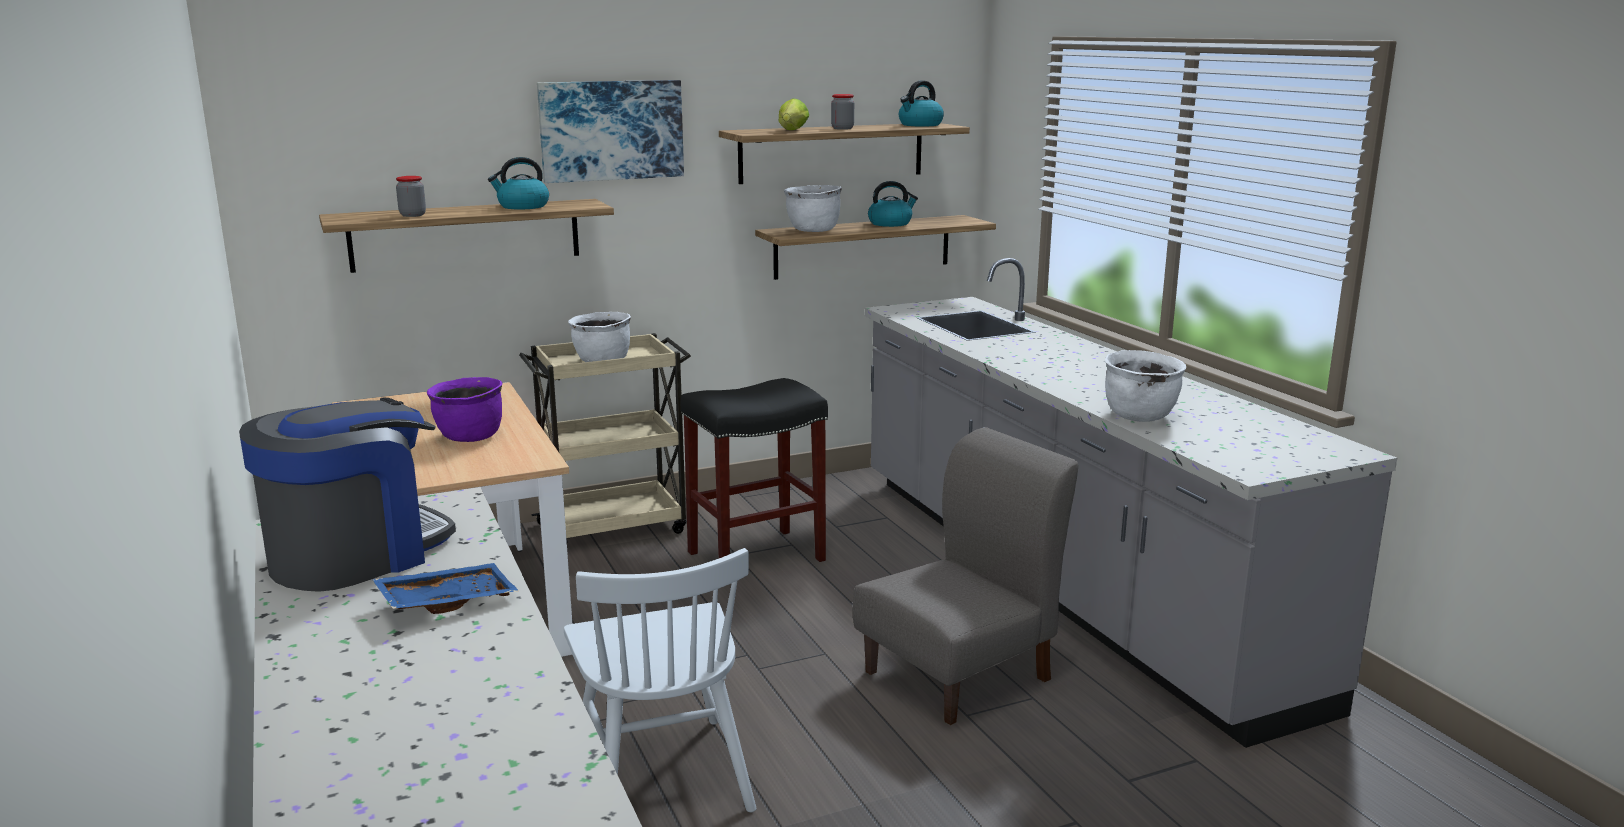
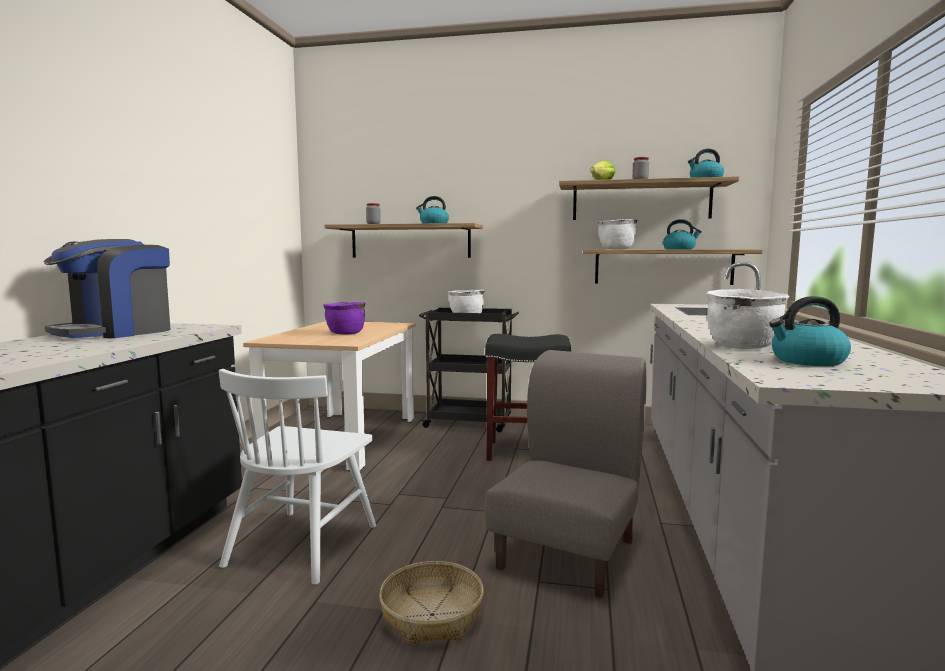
camera: 35 degrees right, 10 degrees down
coffee machine [239,398,456,592] -> coffee machine turned 135 degrees clockwise [44,239,170,338]
blue tray [372,563,519,614] -> none
beige cart [519,333,691,543] -> black cart [419,307,519,432]
picture [537,80,684,183] -> none
grey chair [853,427,1078,725] -> grey chair turned 60 degrees counterclockwise [485,350,647,598]
none -> basket [379,561,484,645]
none -> kettle [769,296,851,366]

